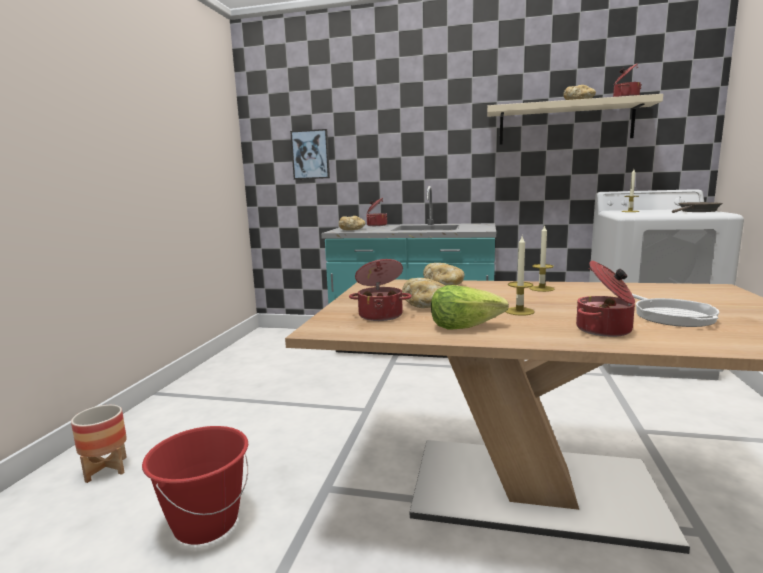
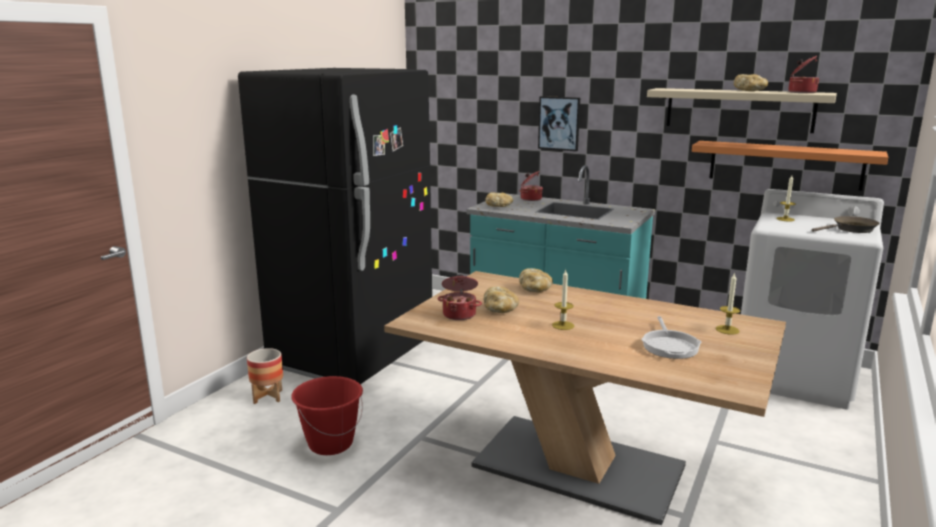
camera: 15 degrees right, 5 degrees up
picture [290,129,330,179] -> picture moved to [538,96,580,151]
lettuce [431,285,509,330] -> none
candle [529,224,554,292] -> candle moved to [716,272,740,335]
cooking pot [576,261,635,337] -> none
none -> black fridge [238,68,432,384]
none -> orange shelf [692,141,888,191]

